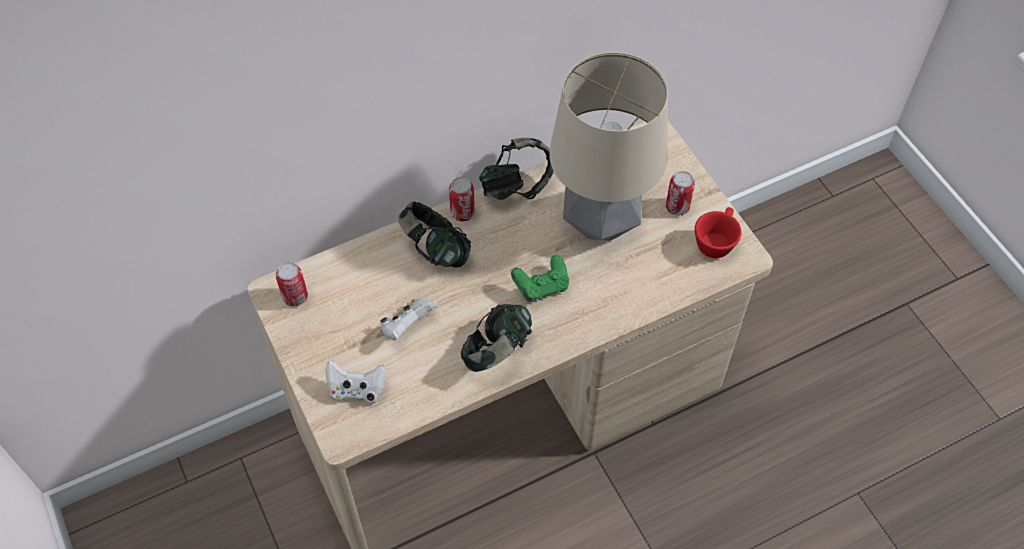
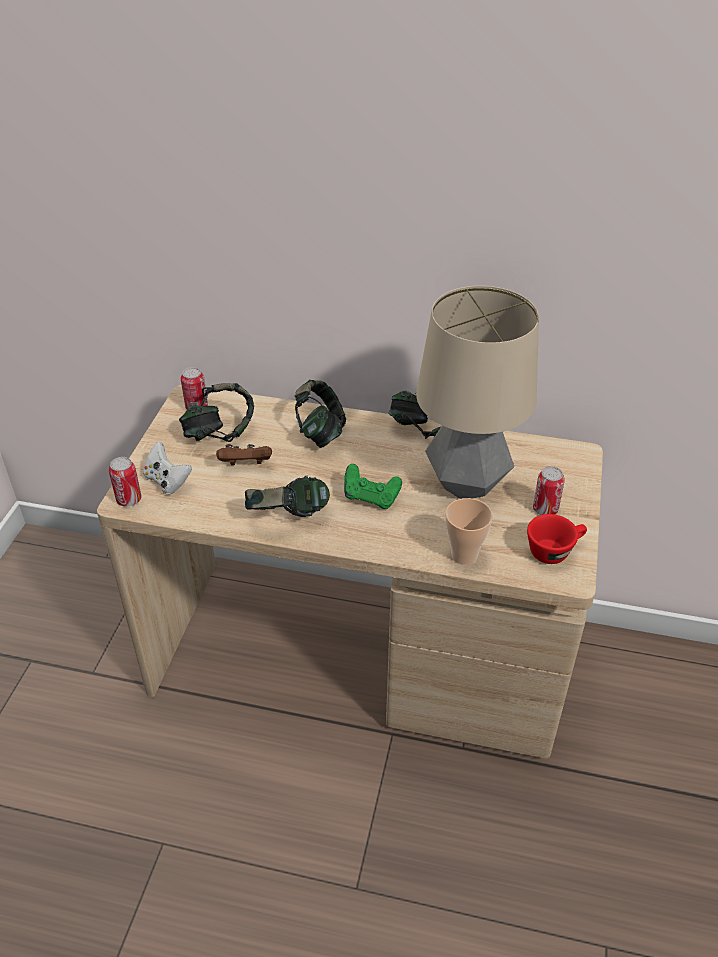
camera: 40 degrees right, 15 degrees down
white game controller [380,298,437,340] -> brown game controller [216,444,272,465]
can [449,177,475,221] -> can moved to [109,457,142,506]
none -> headphones [179,383,254,442]
none -> cup [445,498,493,565]

